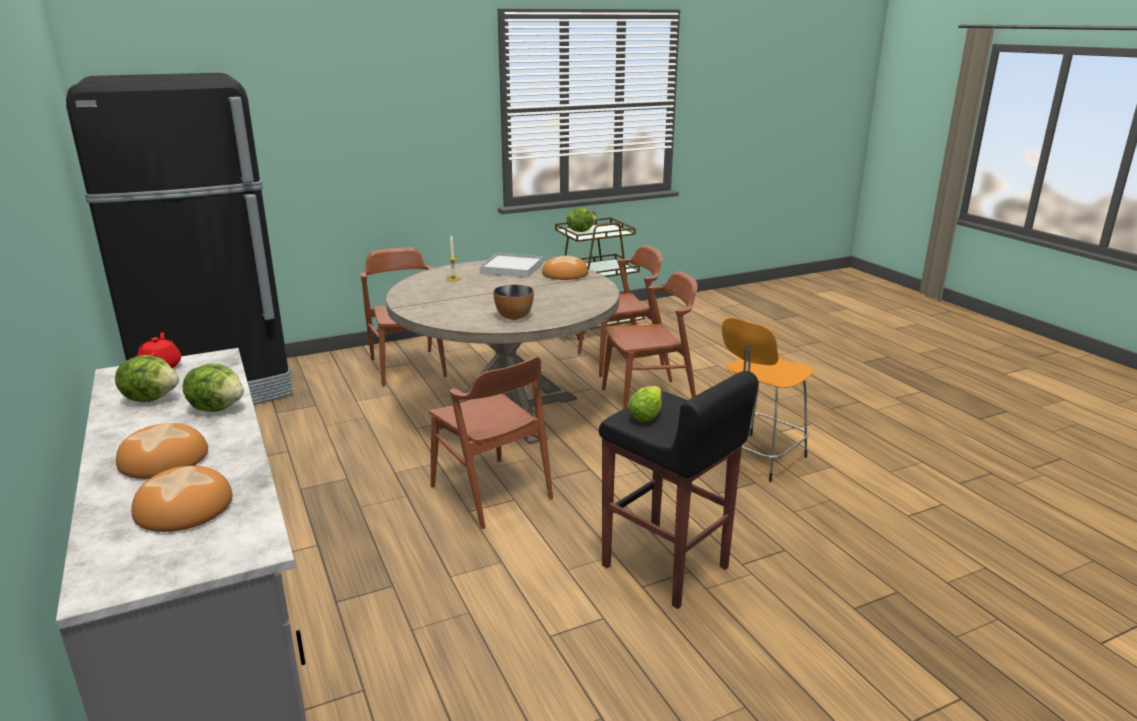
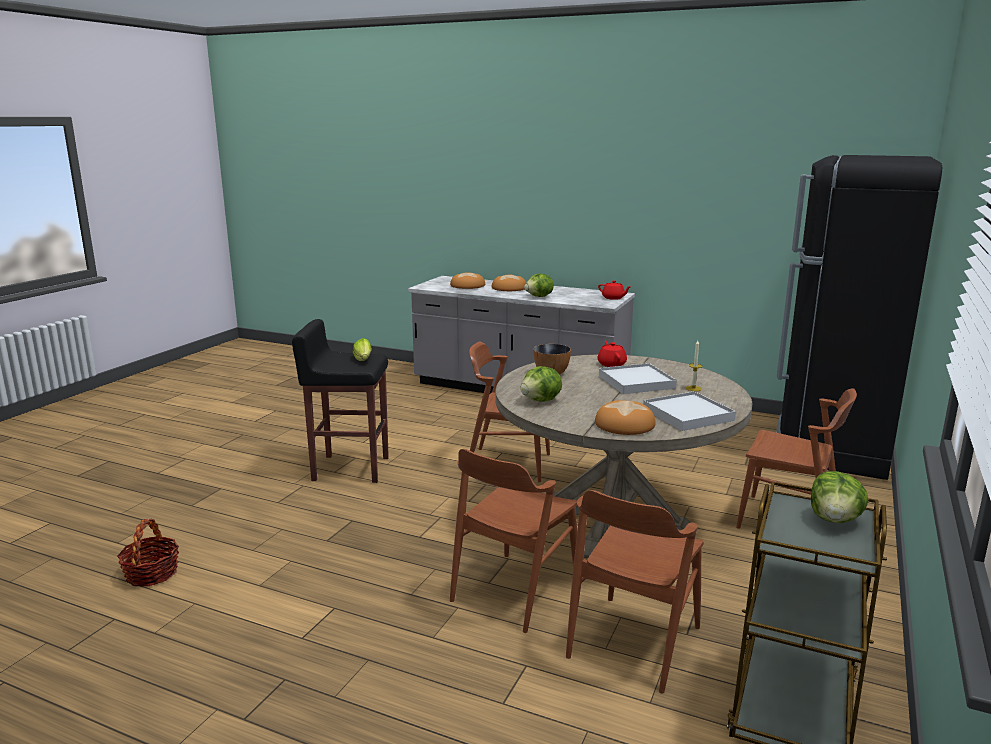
camera: 140 degrees right, 5 degrees down
lettuce [115,355,179,402] -> lettuce moved to [520,366,562,402]
orange stool [722,318,813,482] -> none
none -> basket [117,519,179,586]
none -> red teapot [598,341,627,367]
none -> white tray [599,363,677,394]

